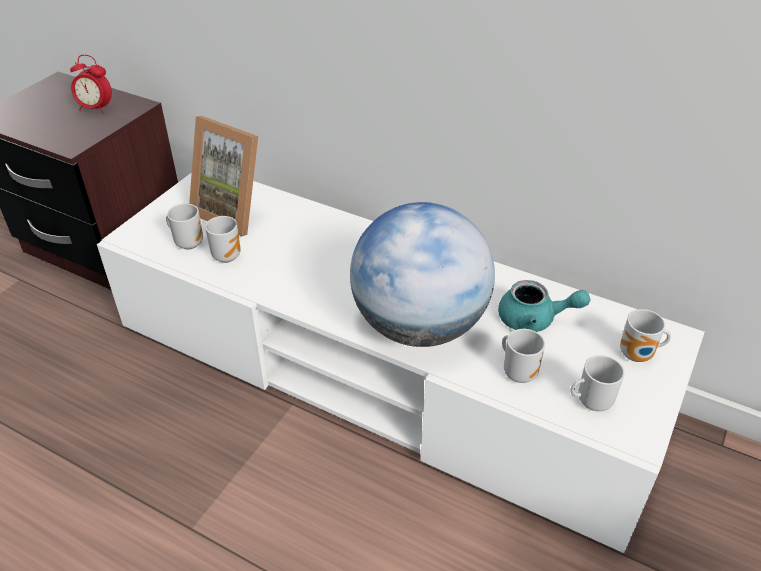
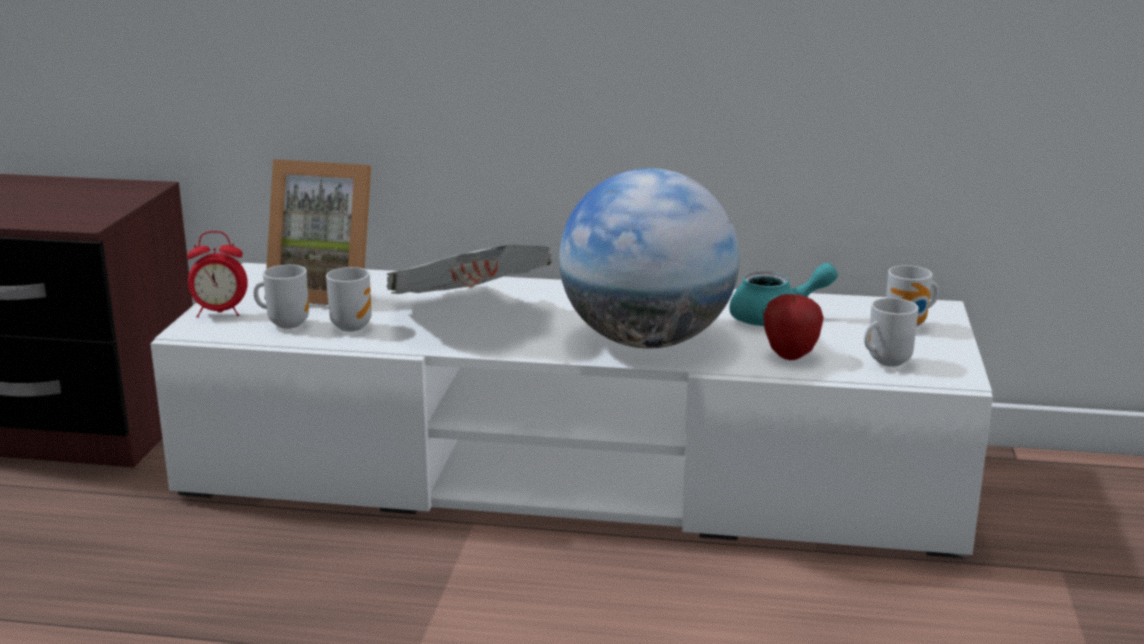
camera: 20 degrees left, 20 degrees down
alarm clock [70,55,112,114] -> alarm clock moved to [187,231,248,318]
mug [502,329,545,383] -> apple [764,294,824,360]
none -> newspaper [386,245,552,294]

